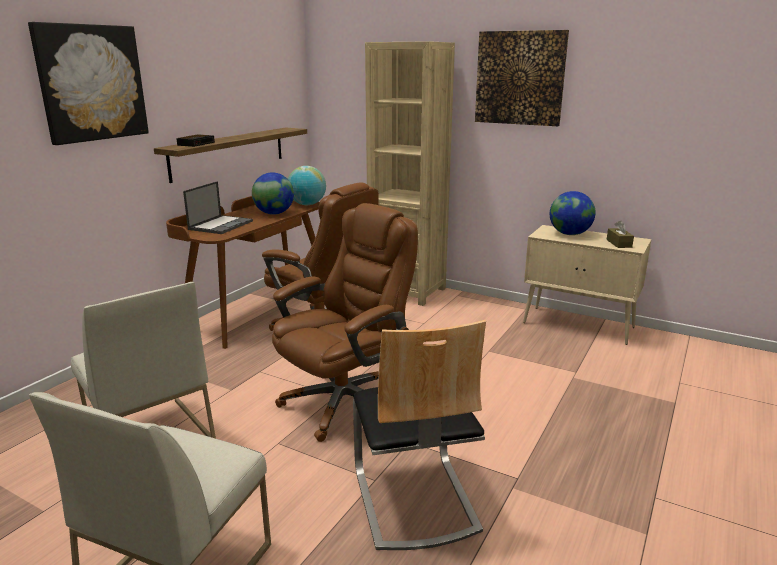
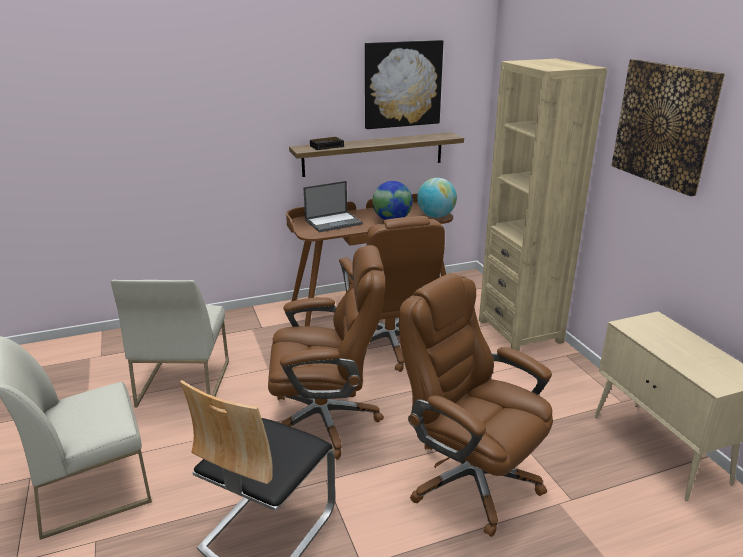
camera: 40 degrees right, 5 degrees up
picture [28,22,149,145] -> picture moved to [365,40,443,129]
globe [550,191,596,235] -> none
brown tissue box [607,220,634,248] -> none
none -> brown office chair [399,273,553,537]

